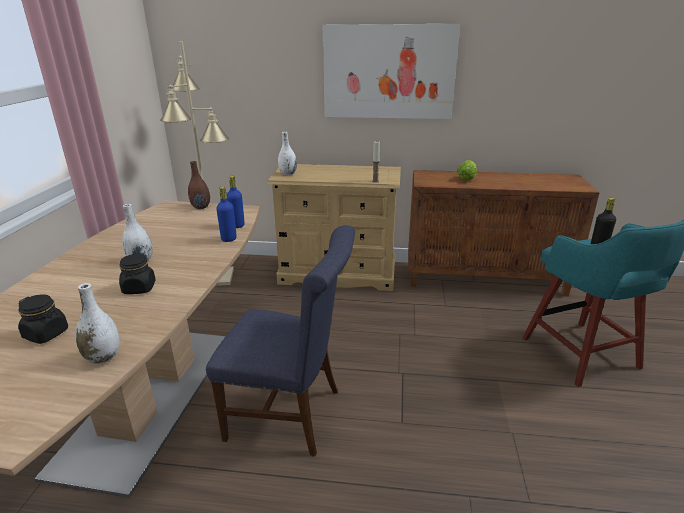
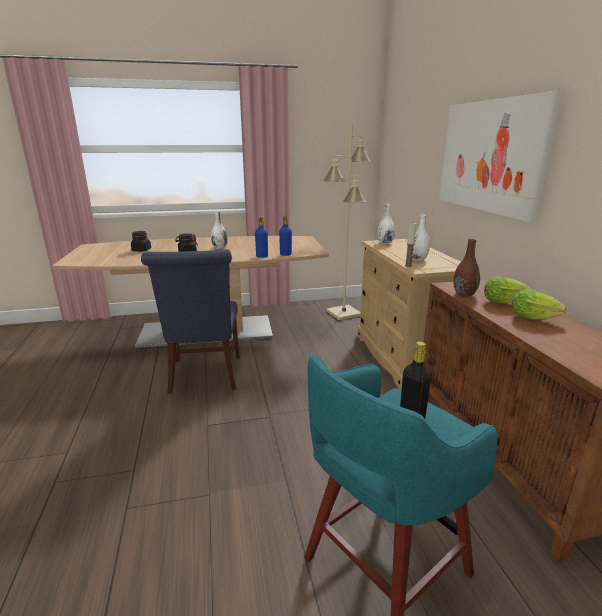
camera: 70 degrees right, 5 degrees down
white vase [76,283,120,364] -> white vase moved to [412,214,430,261]
brown vase [188,161,210,209] -> brown vase moved to [453,239,480,296]
none -> lettuce [512,289,566,320]

